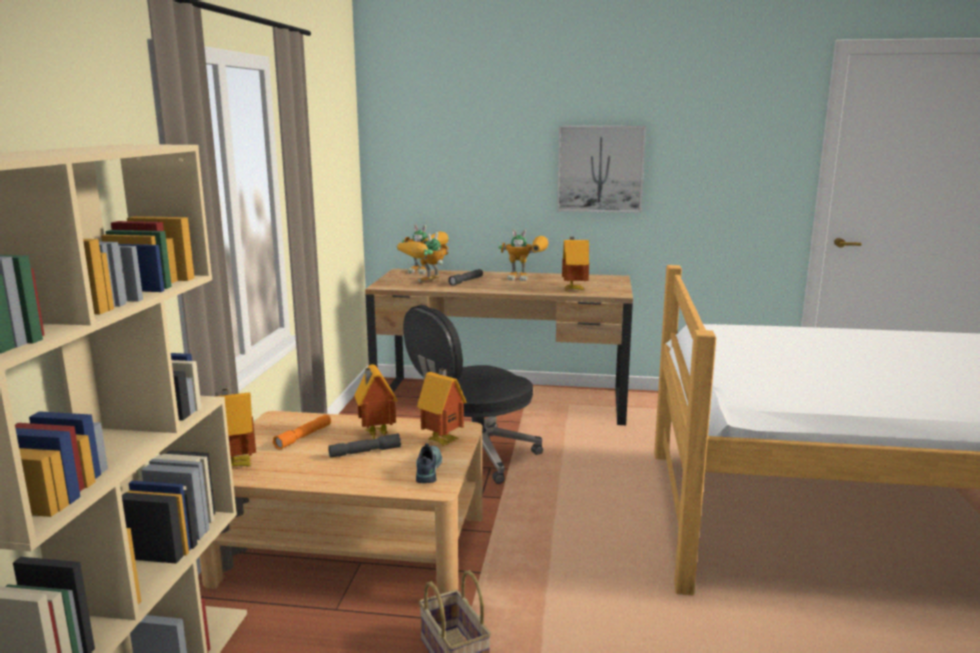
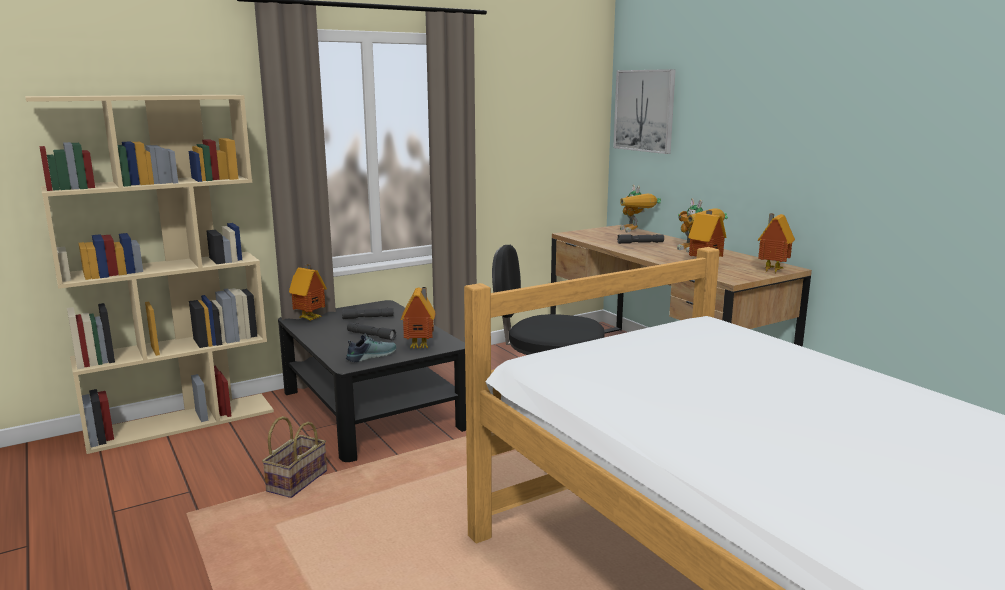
camera: 50 degrees right, 0 degrees up
beige coffee table [200,411,483,594] -> black coffee table [278,300,466,462]
orange flashlight [273,415,331,450] -> grey flashlight [342,308,393,319]
toy house [355,364,398,439] -> toy house moved to [758,213,795,273]
toy robot [397,232,449,282] -> none
picture [557,126,646,213] -> picture moved to [613,69,676,154]

